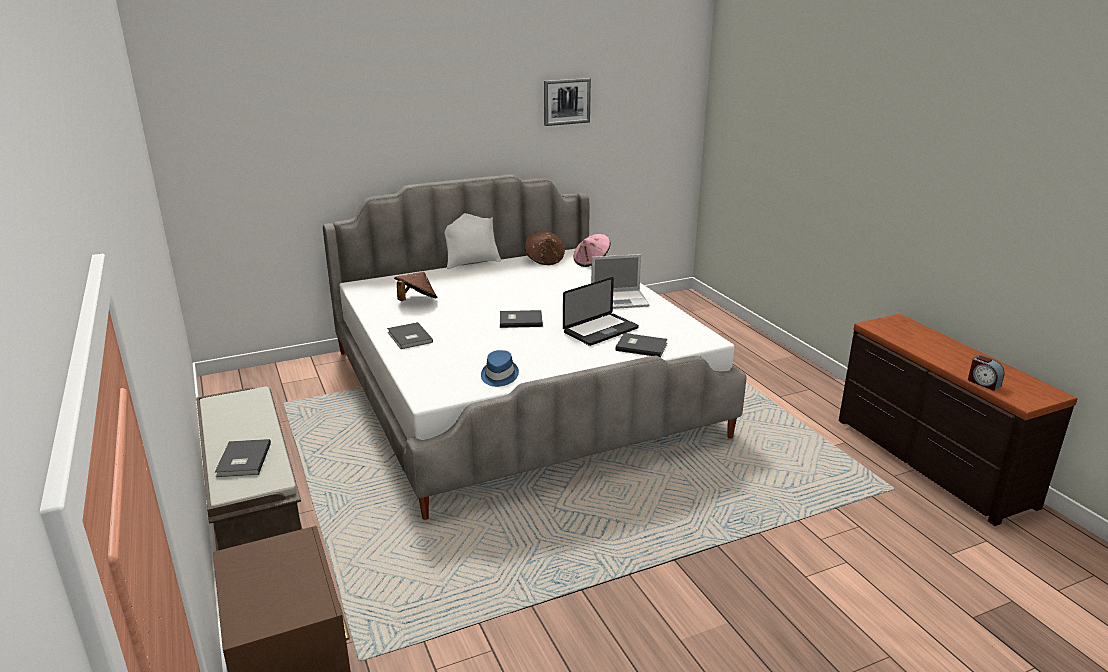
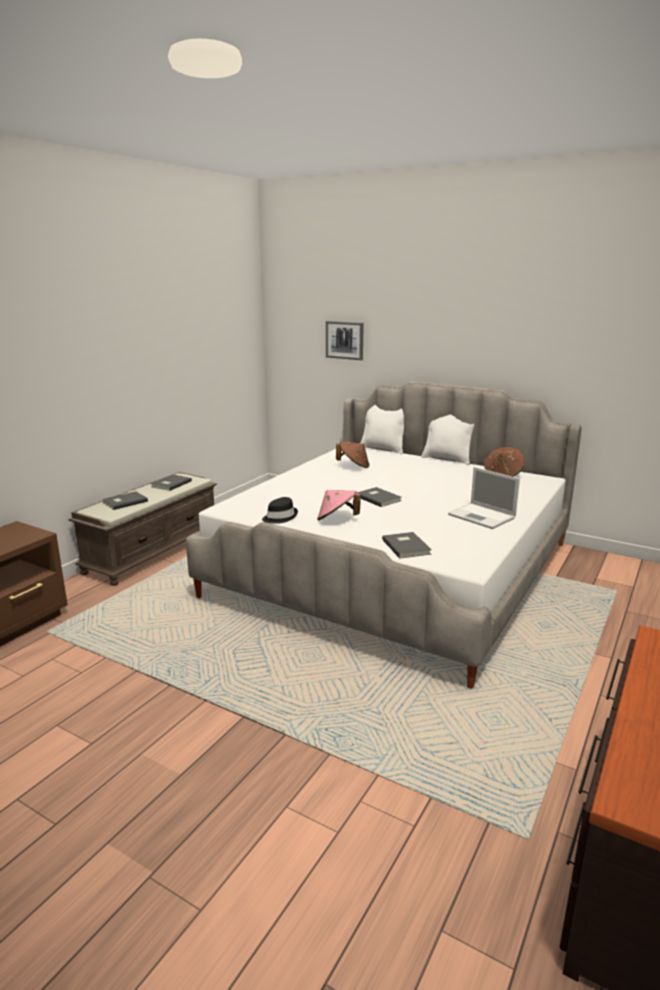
camera: 55 degrees right, 5 degrees down
grey book [387,322,433,349] -> grey book moved to [151,475,192,491]
blue hat [481,350,519,387] -> black hat [262,497,298,524]
picture [544,78,591,126] -> picture moved to [326,321,364,360]
laptop [563,277,639,346] -> none
pink hat [573,234,610,267] -> pink hat moved to [317,490,360,521]
alarm clock [968,355,1005,391] -> none
none -> white pillow [361,405,404,454]

